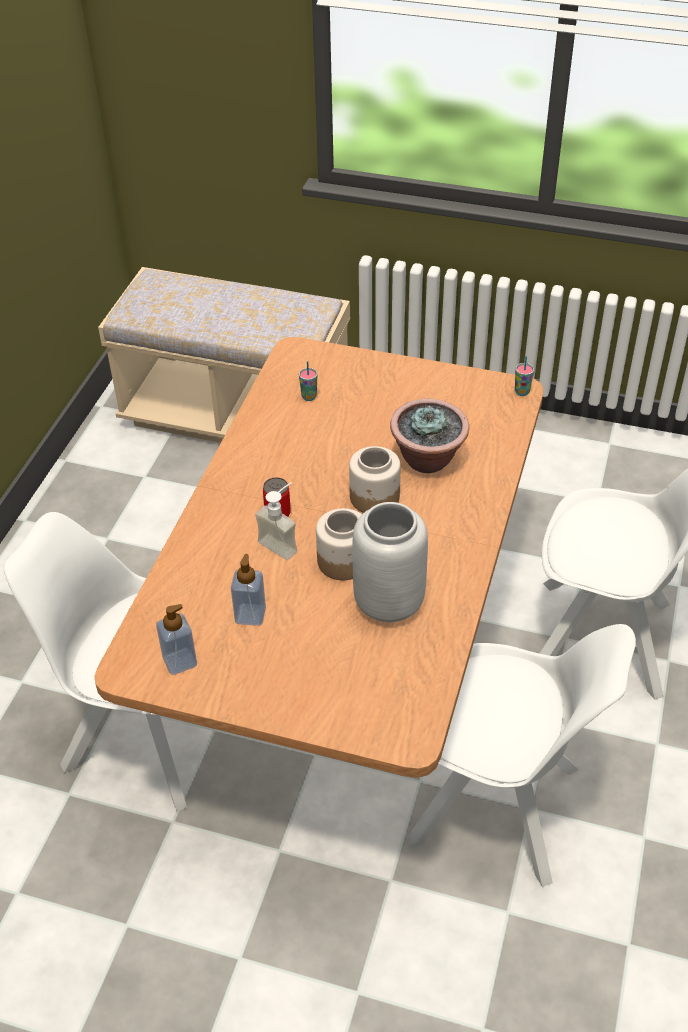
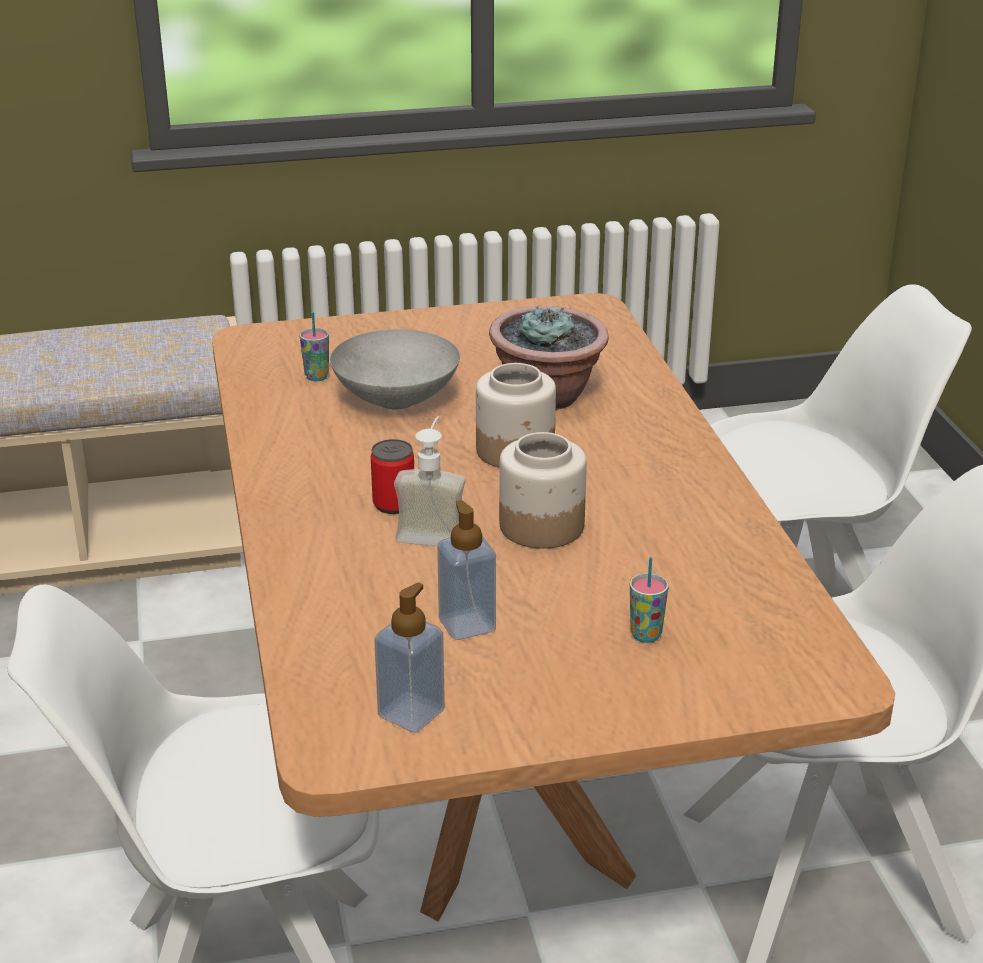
camera: 30 degrees left, 15 degrees down
grey vase [353,502,428,622] -> none
cup [515,356,534,396] -> cup moved to [630,557,669,643]
none -> grey bowl [330,329,460,409]

